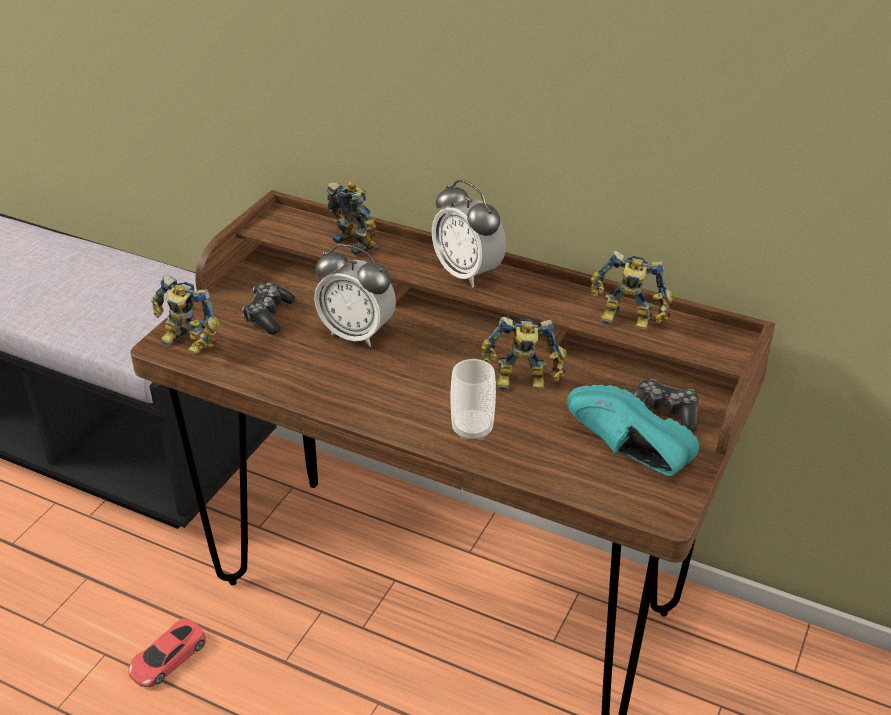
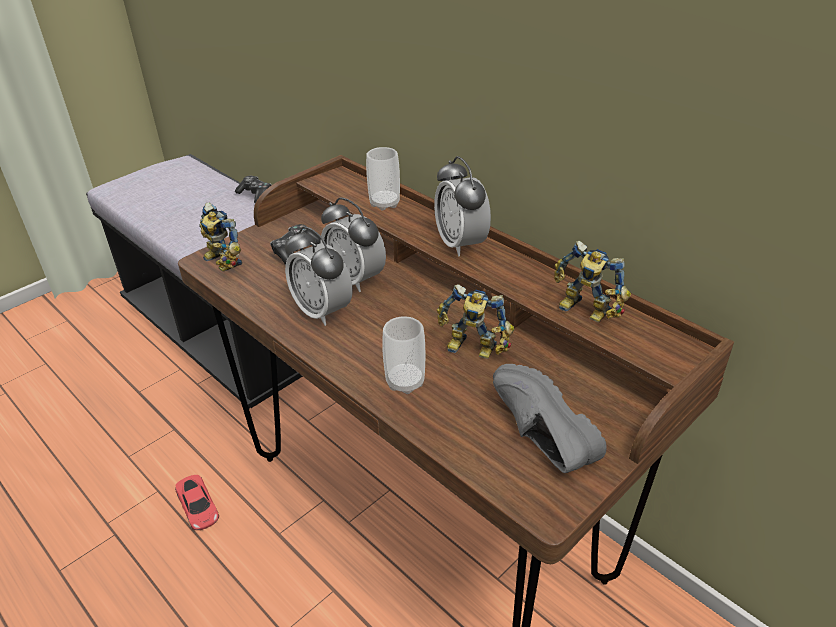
camera: 20 degrees right, 0 degrees up
red toy car [128,619,206,687] -> red toy car turned 90 degrees counterclockwise [175,475,219,530]
toy robot [326,182,378,256] -> cup [366,147,400,210]
turquoise shoe [567,385,699,476] -> grey shoe [493,364,607,473]
game controller [633,379,699,432] -> game controller moved to [235,176,272,203]
none -> alarm clock [285,226,353,326]

